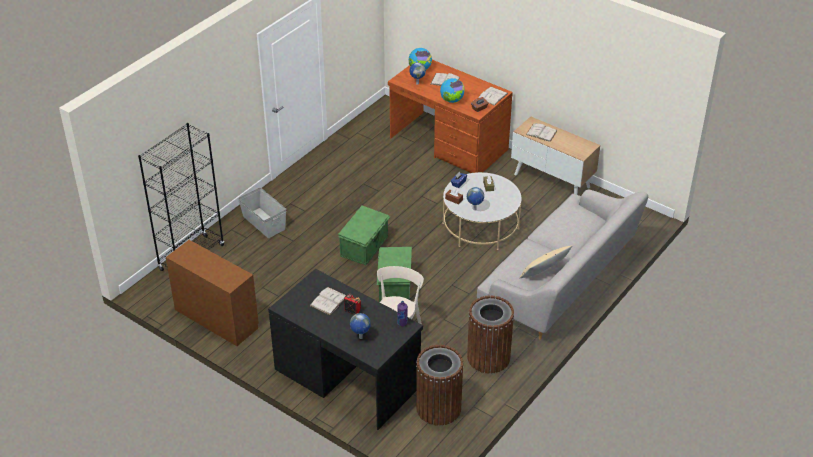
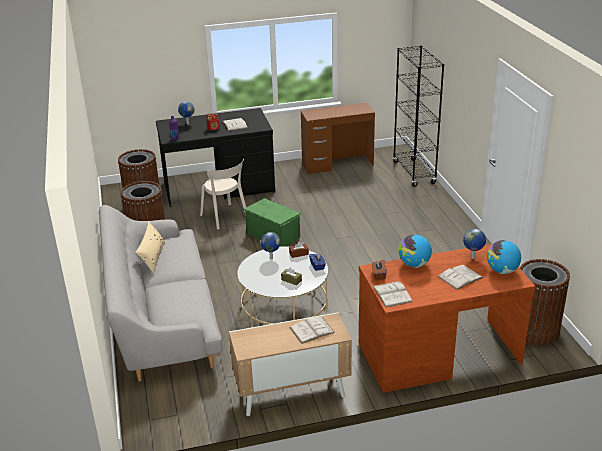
camera: 130 degrees right, 10 degrees down
grey storage box [238,188,286,238] -> none
green storage box [338,205,390,265] -> none
none -> brown trash can [520,259,570,346]

